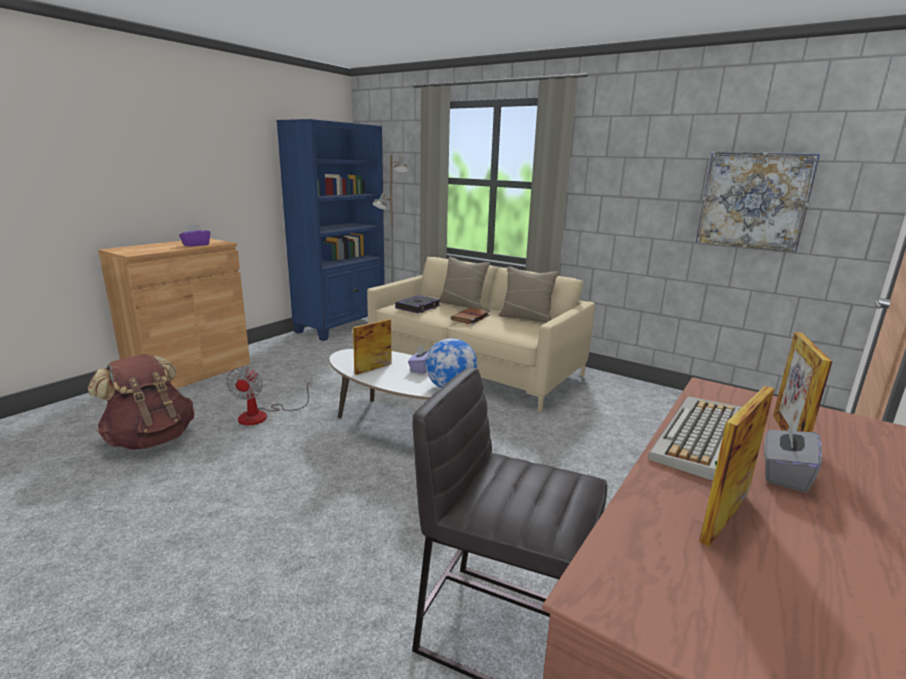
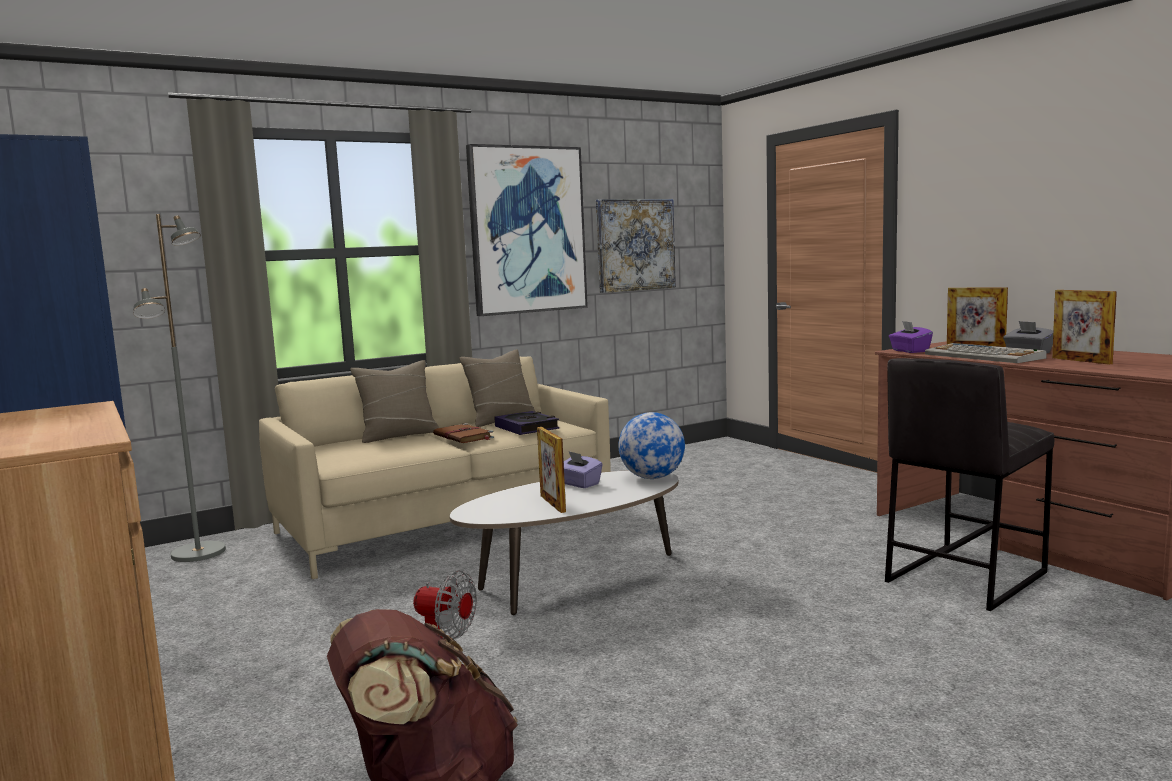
camera: 65 degrees left, 10 degrees down
purple tissue box [179,224,210,247] -> purple tissue box moved to [889,321,933,353]
book [395,295,440,313] -> book moved to [494,411,559,435]
none -> picture [466,144,588,316]

